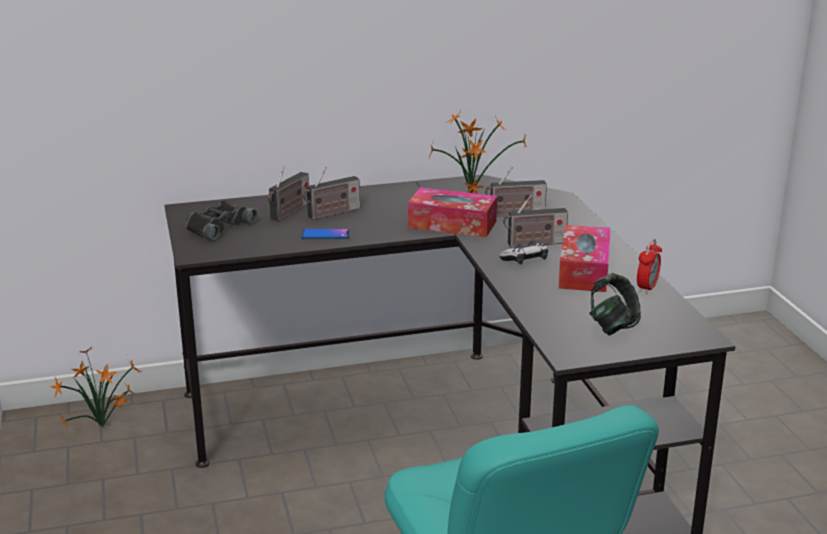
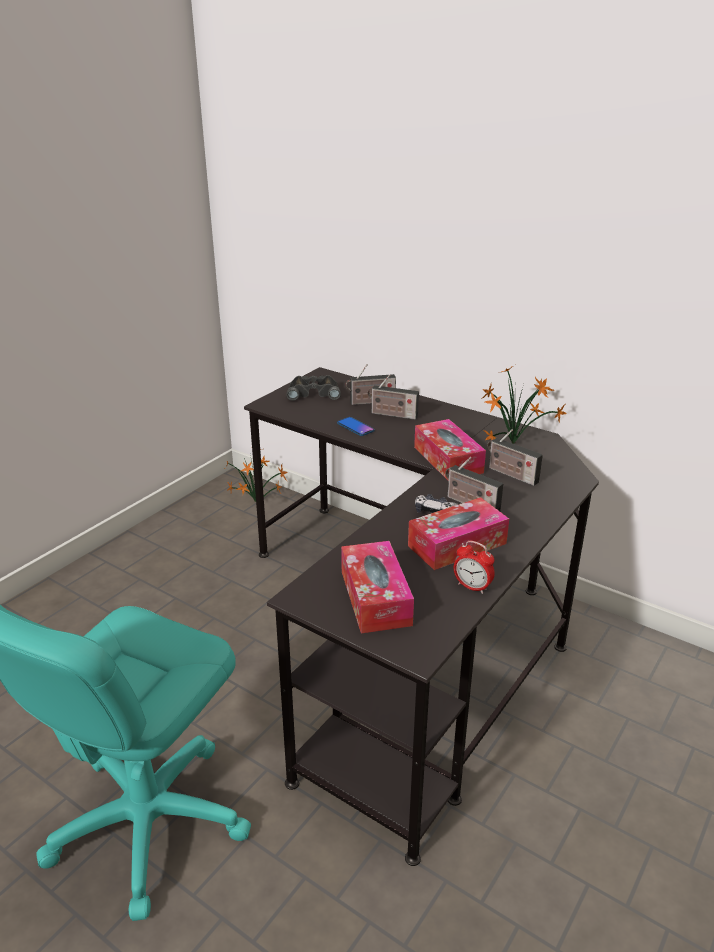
camera: 50 degrees right, 5 degrees up
headphones [589,273,641,336] -> tissue box [341,541,414,633]
alarm clock [637,239,662,294] -> alarm clock turned 45 degrees clockwise [454,541,495,594]

